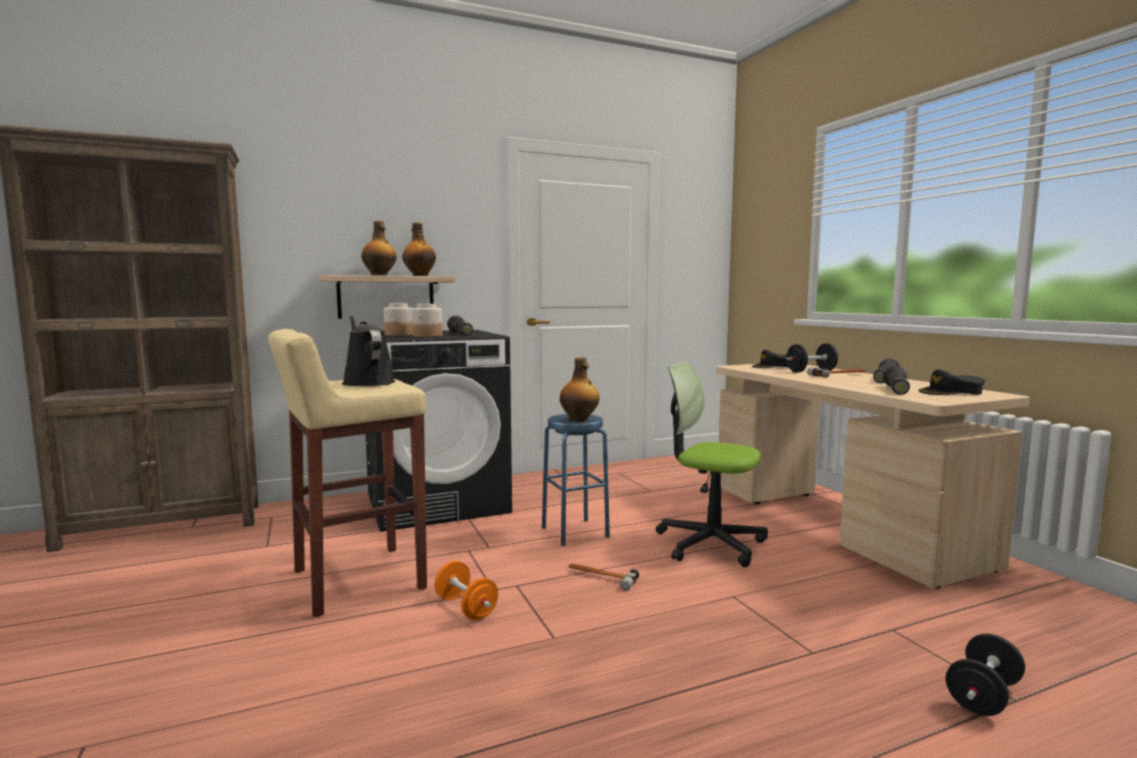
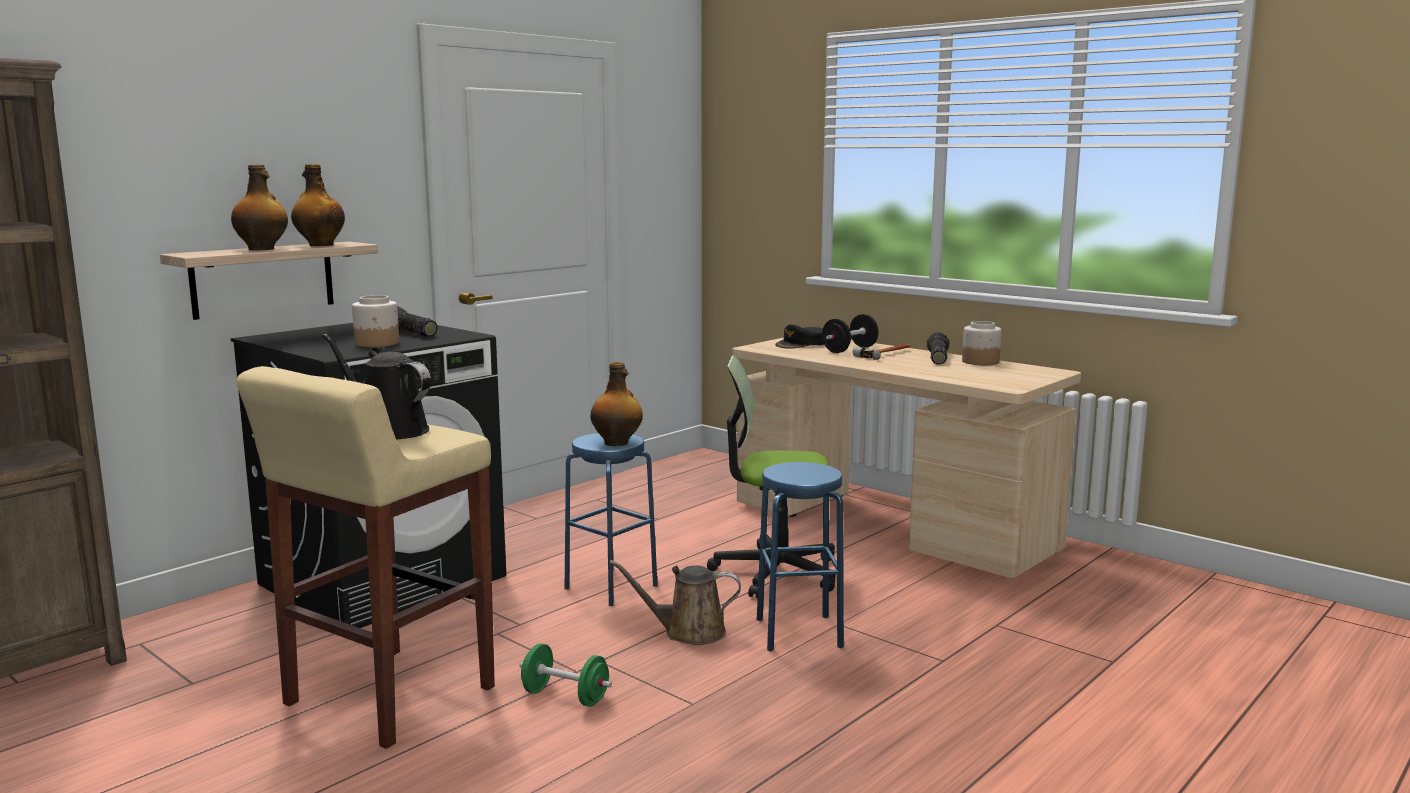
camera: 25 degrees left, 5 degrees up
jar [384,303,412,336] -> jar moved to [962,321,1001,365]
orange dumbbell [434,561,498,620] -> green dumbbell [519,643,612,707]
hammer [568,563,639,590] -> brown watering can [609,560,741,645]
flashlight [883,366,910,395] -> none
black cap [918,369,985,395] -> none
black dumbbell [946,633,1025,716] -> none
none -> blue stool [757,462,844,652]

